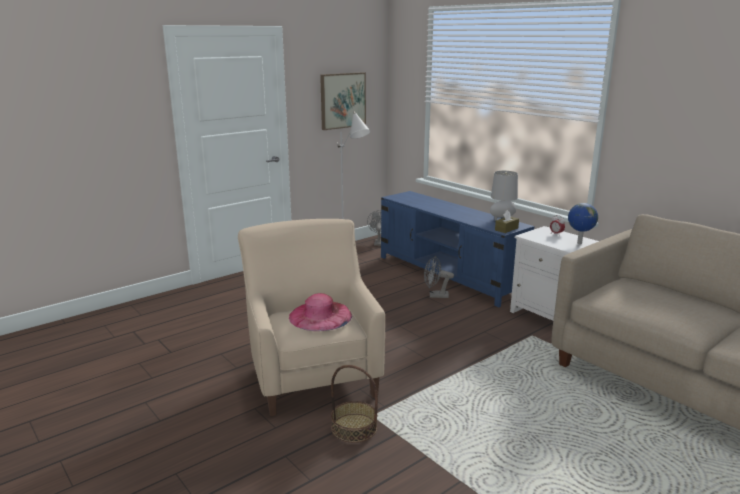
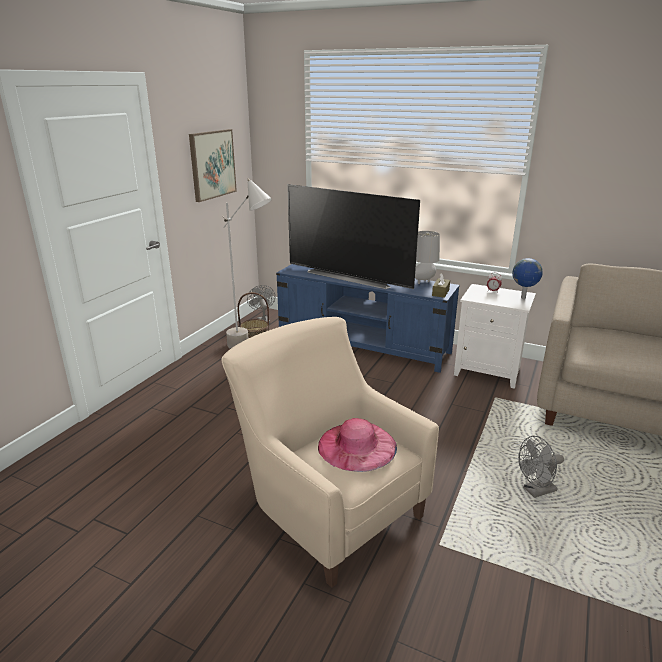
camera: 25 degrees left, 5 degrees up
basket [331,365,378,443] -> basket moved to [237,292,269,338]
grey fan [424,256,454,298] -> grey fan moved to [518,436,564,498]
none -> television [287,184,420,289]

